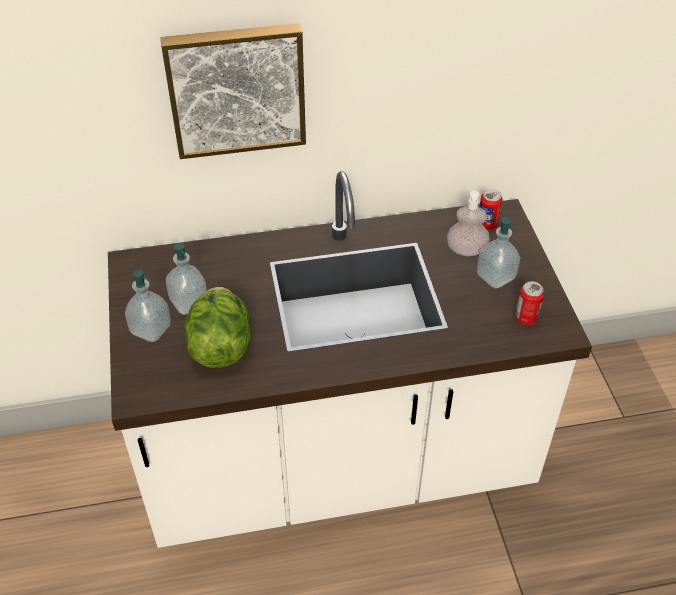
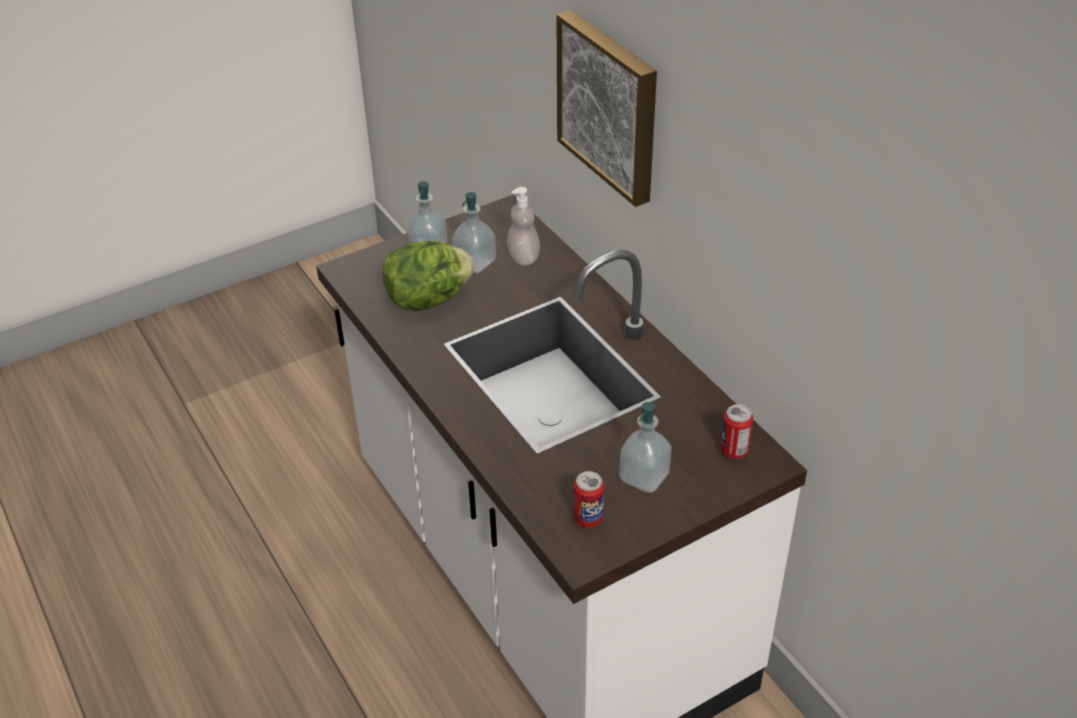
camera: 70 degrees right, 5 degrees down
soap dispenser [447,191,490,256] -> soap dispenser moved to [507,187,540,266]

